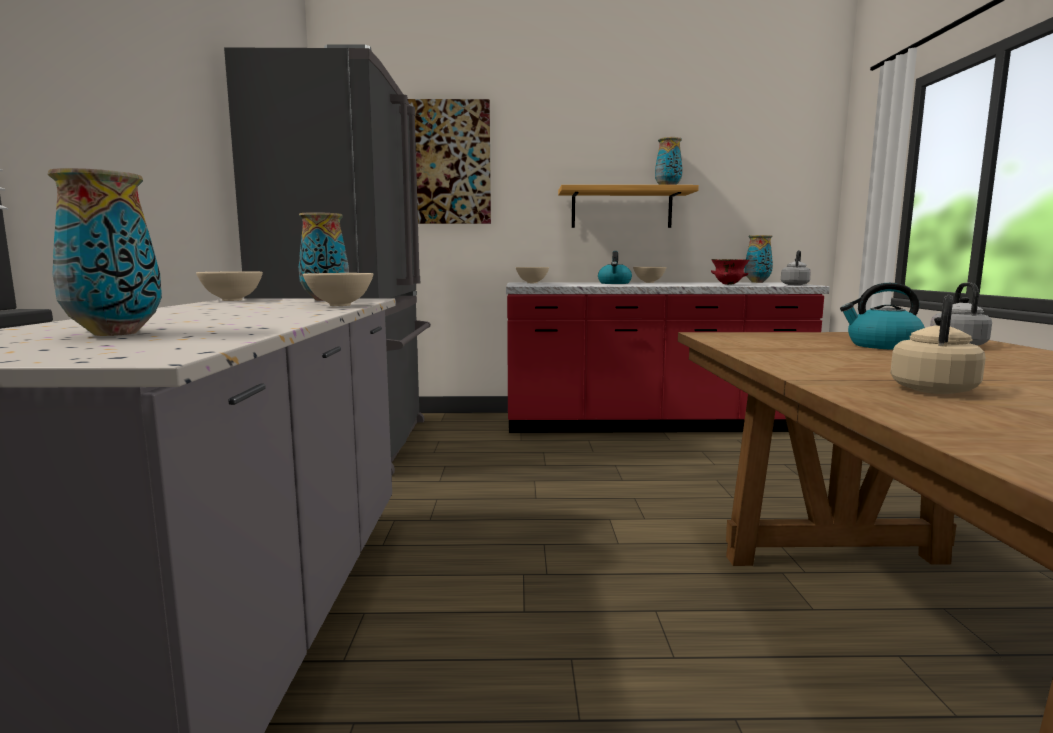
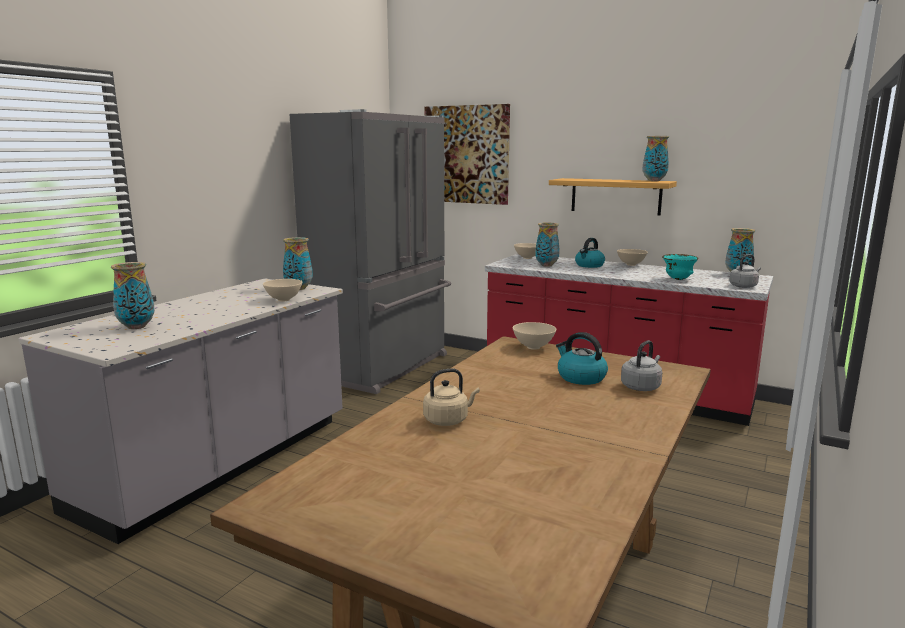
camera: 30 degrees right, 5 degrees up
beige bowl [196,271,263,301] -> beige bowl moved to [513,322,556,350]
red bowl [711,259,749,285] -> turquoise bowl [662,254,699,280]
none -> vase [535,223,560,267]

